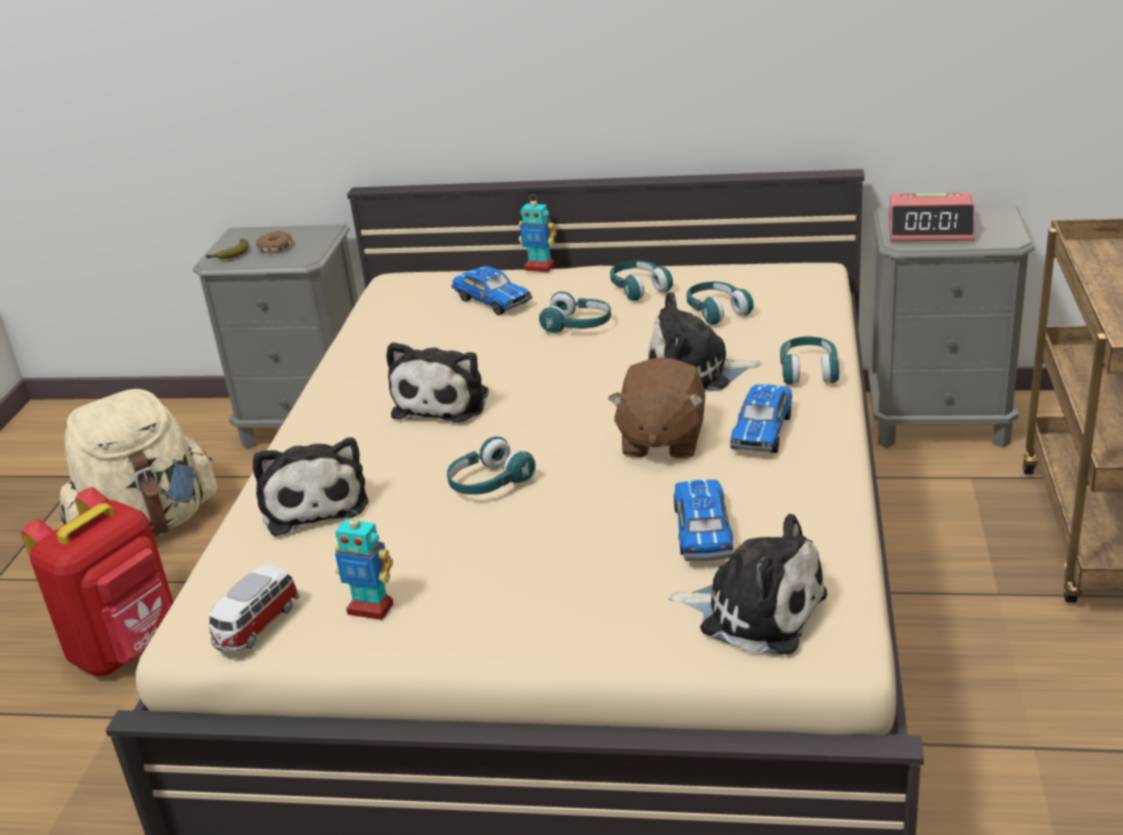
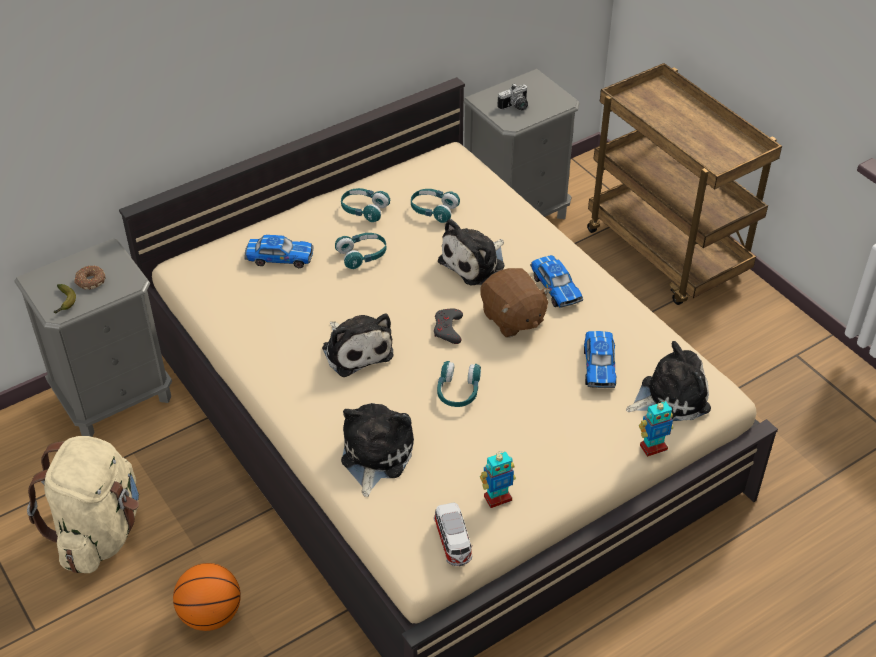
camera: 45 degrees left, 15 degrees up
red backpack [21,487,174,676] -> basketball [173,563,241,631]
plush toy [253,437,369,536] -> plush toy turned 105 degrees counterclockwise [341,403,414,497]
toy robot [519,194,556,272] -> toy robot moved to [639,400,673,457]
toy car [674,480,733,561] -> toy car turned 135 degrees counterclockwise [584,331,616,388]
turquoise headphones [780,336,840,385] -> none
alarm clock [889,193,975,241] -> camera [497,83,528,110]
none -> grey game controller [434,309,463,344]

